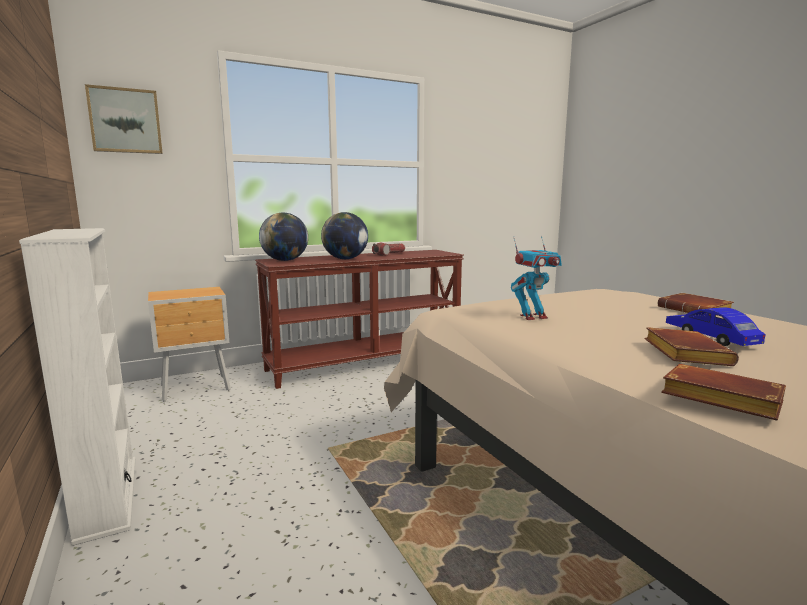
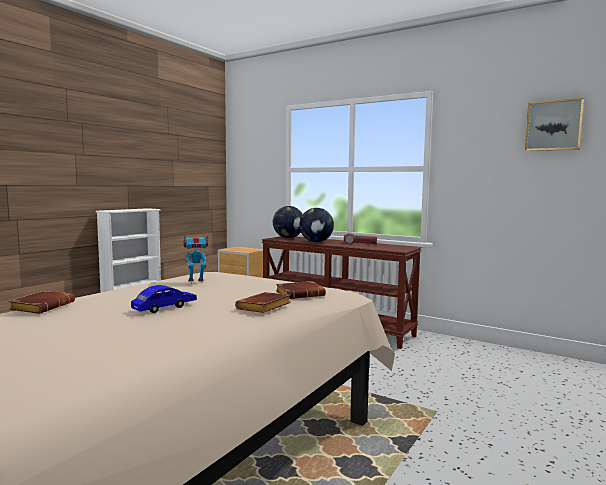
camera: 60 degrees right, 5 degrees down
picture [85,84,162,154] -> picture moved to [525,98,584,151]
toy robot [511,236,562,320] -> toy robot turned 120 degrees clockwise [184,230,208,283]
brown book [644,327,739,366] -> brown book moved to [276,281,326,299]

